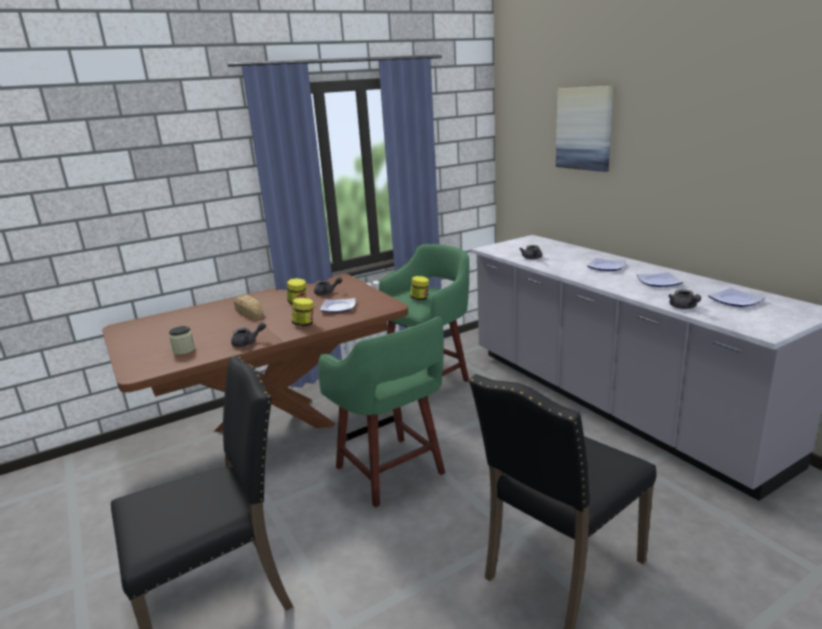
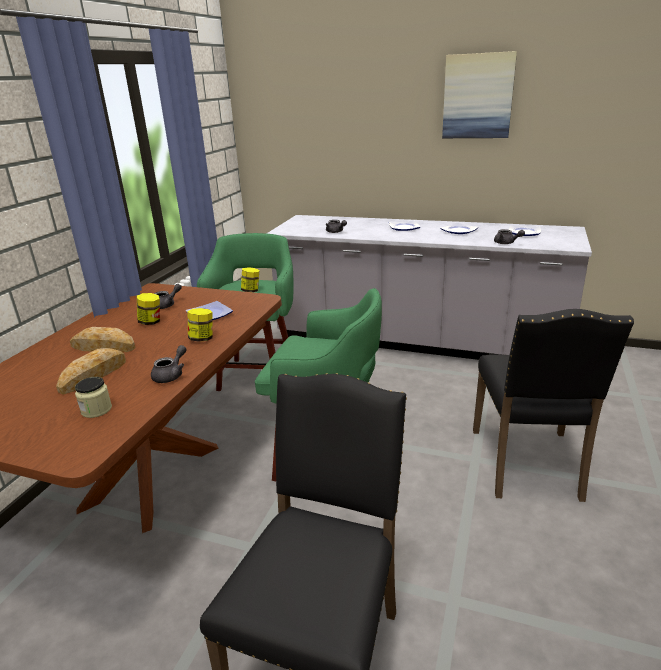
camera: 40 degrees left, 5 degrees up
picture [556,86,614,172] -> picture moved to [442,51,517,138]
none -> bread [56,348,126,395]

